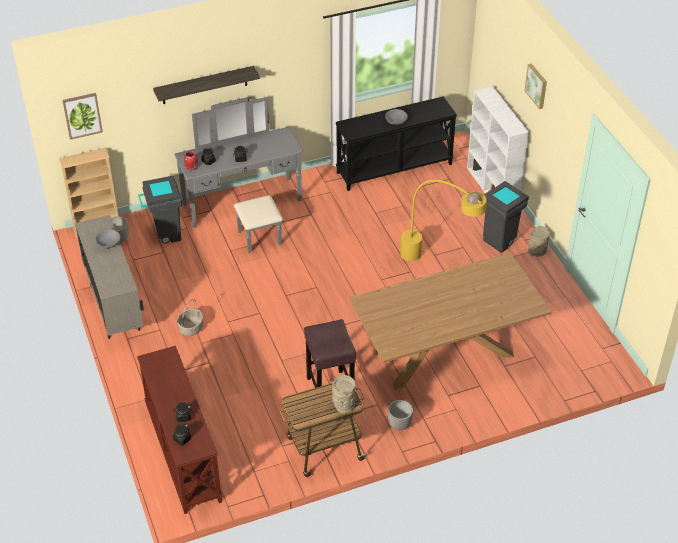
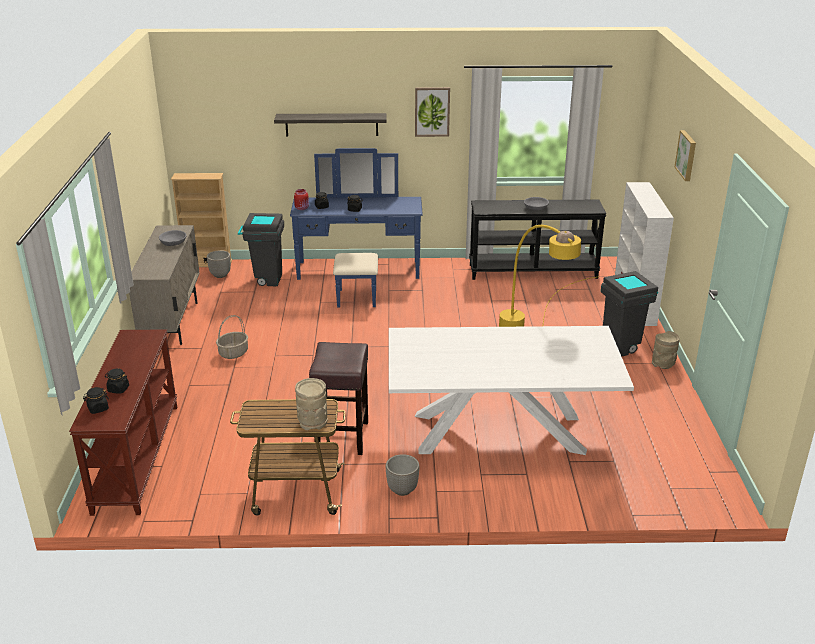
camera: 20 degrees right, 15 degrees down
picture [62,93,103,140] -> picture moved to [415,87,450,137]
grey dresser [174,97,303,253] -> blue dresser [290,148,423,308]
brown dining table [349,253,552,390] -> white dining table [389,326,634,455]

